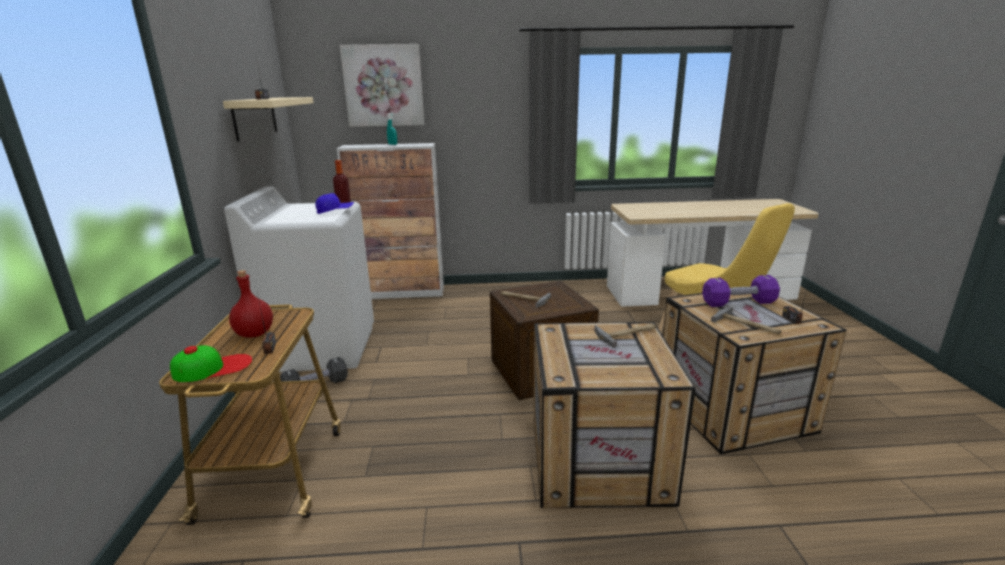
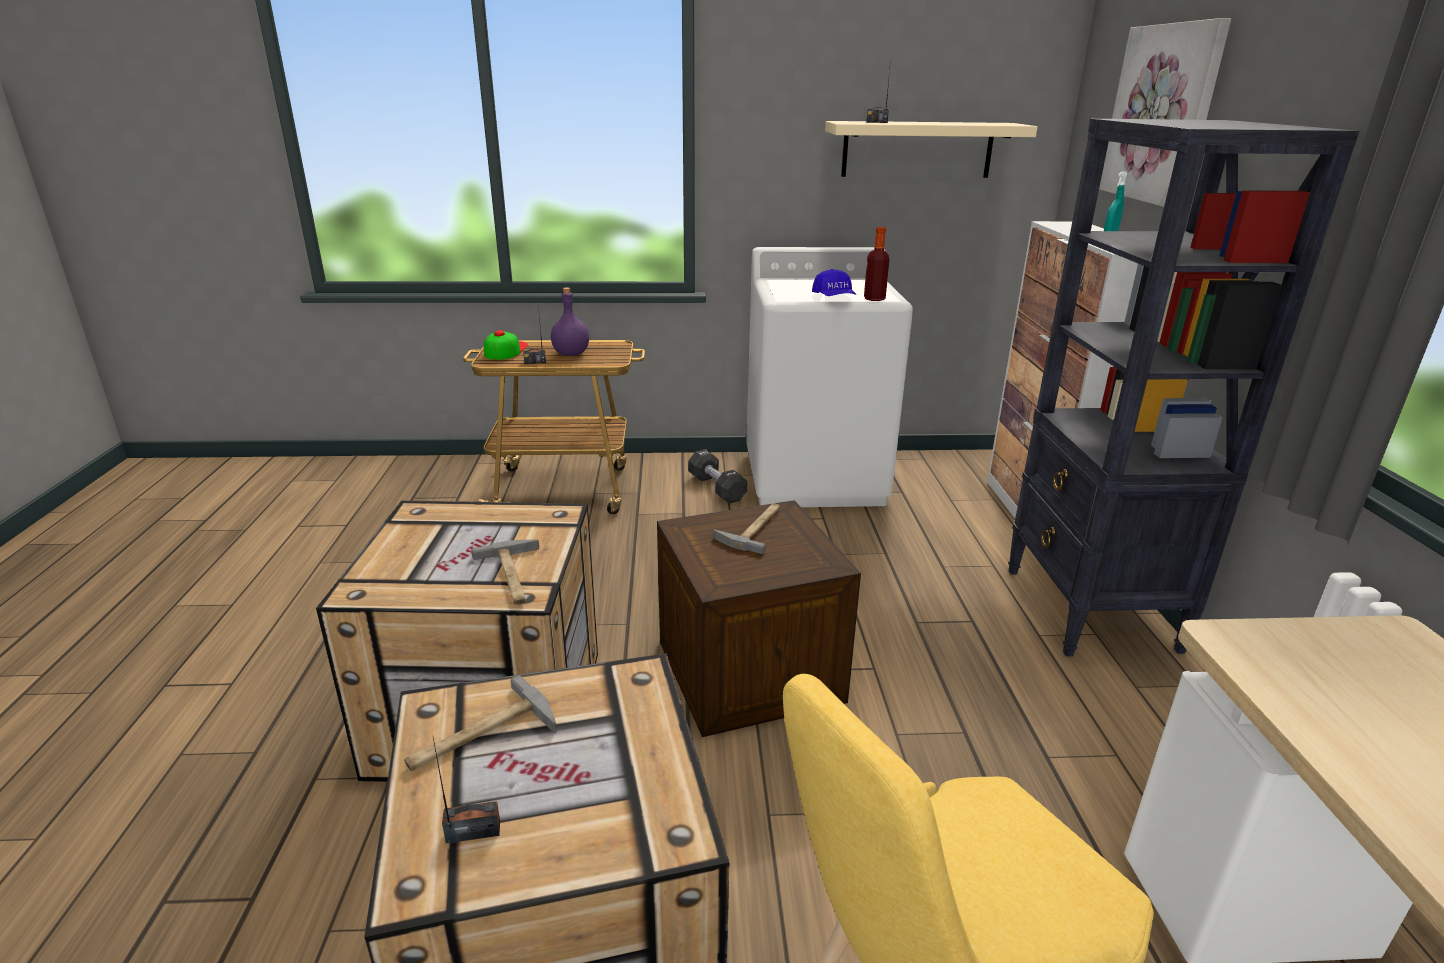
camera: 90 degrees right, 5 degrees up
cap [170,345,253,382] -> cap turned 150 degrees counterclockwise [484,330,528,360]
red bottle [229,270,273,338] -> purple bottle [551,287,589,356]
purple dumbbell [702,275,780,307] -> none
none -> black bookcase [1008,119,1359,656]

